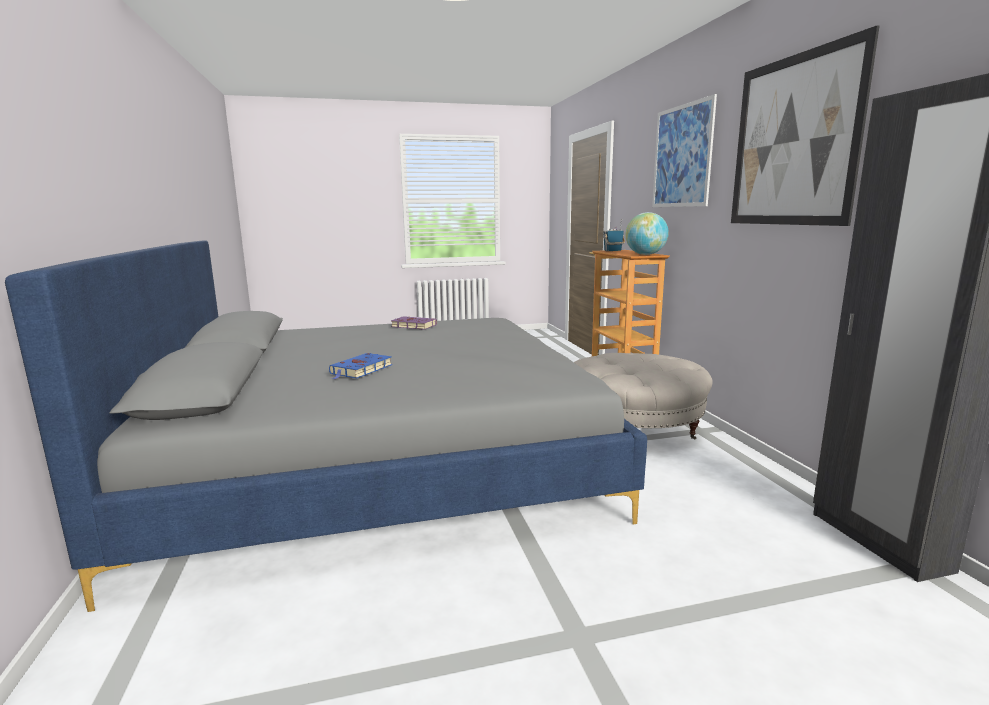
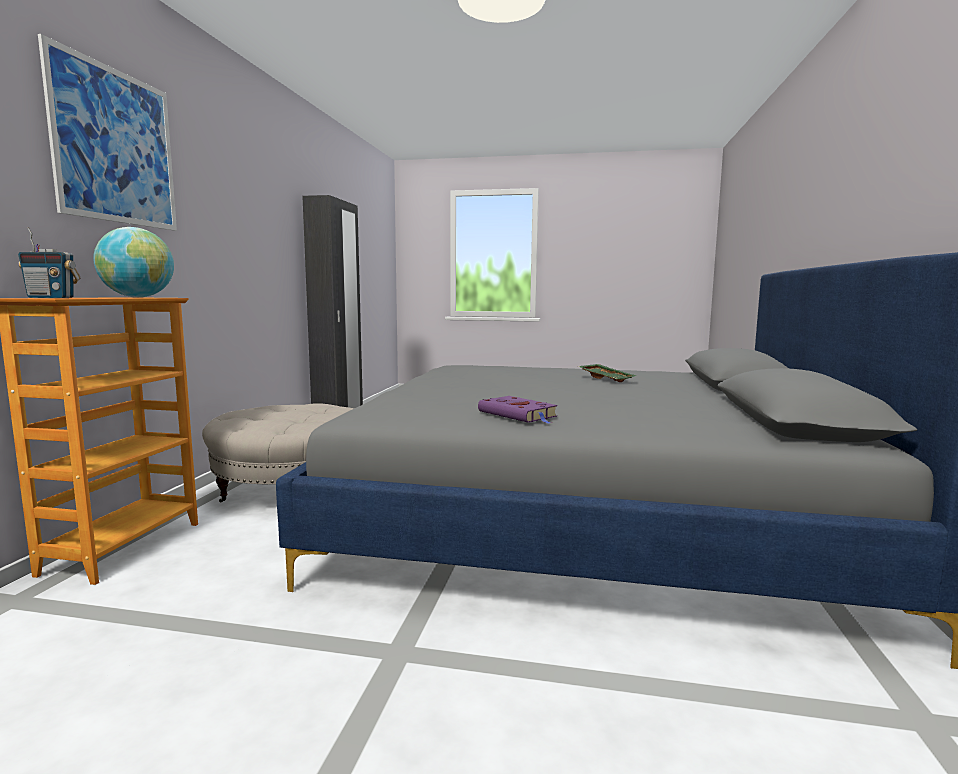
camera: 155 degrees left, 5 degrees down
blue book [329,353,392,380] -> green tray [578,364,637,382]
picture [731,25,879,226] -> none

